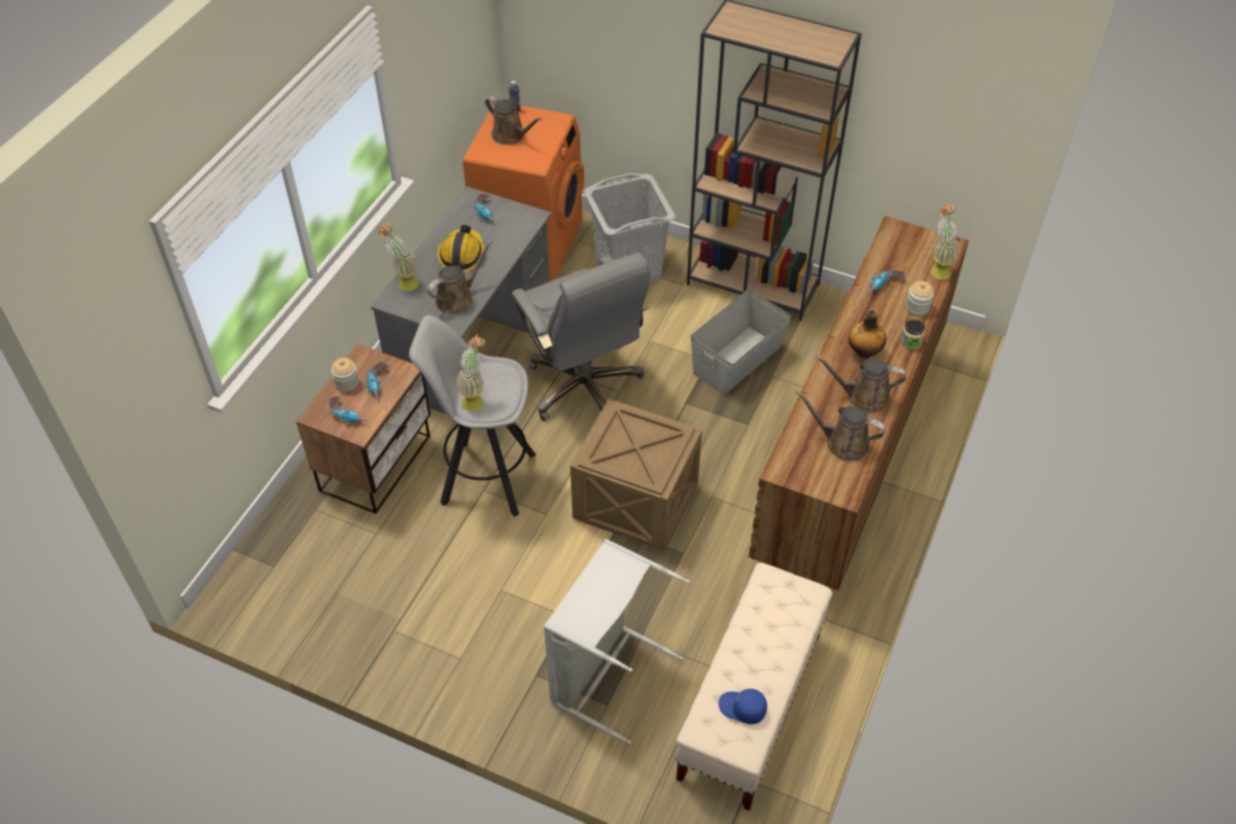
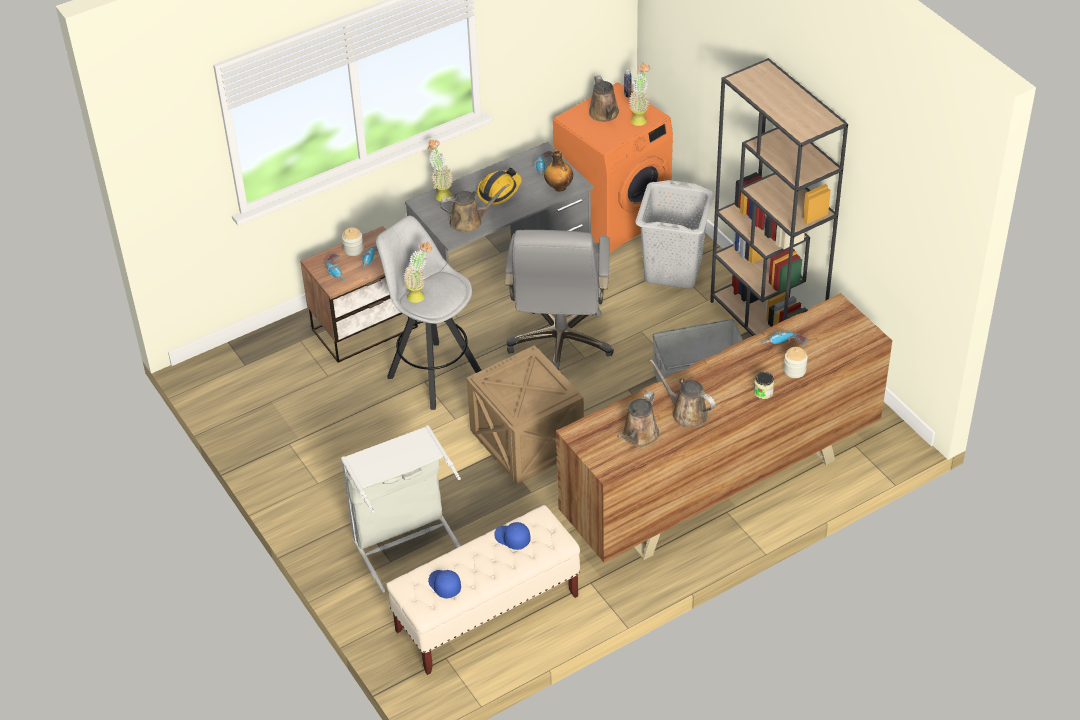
camera: 35 degrees right, 5 degrees down
brown watering can [795,390,886,462] -> brown watering can turned 120 degrees counterclockwise [617,391,659,447]
bottle [849,309,886,358] -> bottle moved to [544,150,573,192]
potted plant [930,203,960,279] -> potted plant moved to [628,62,650,126]
none -> blue cap [495,522,530,550]

